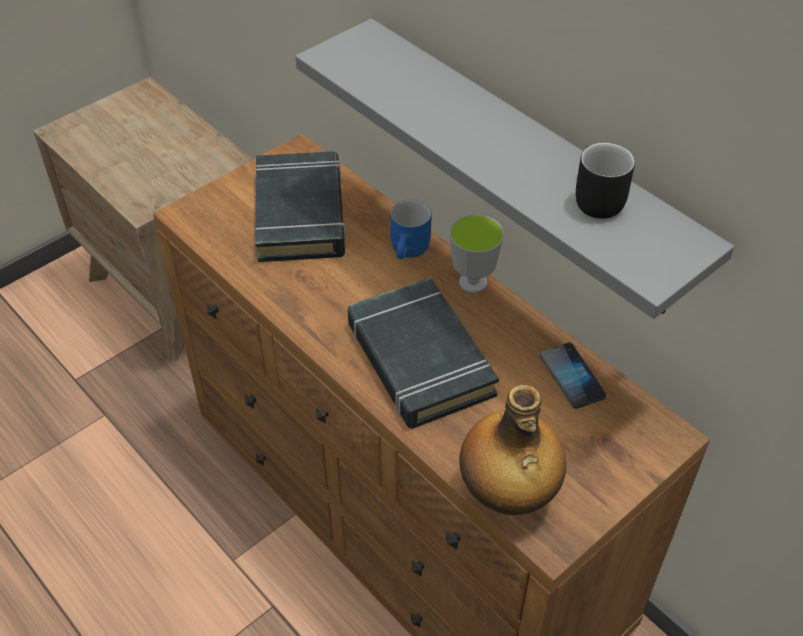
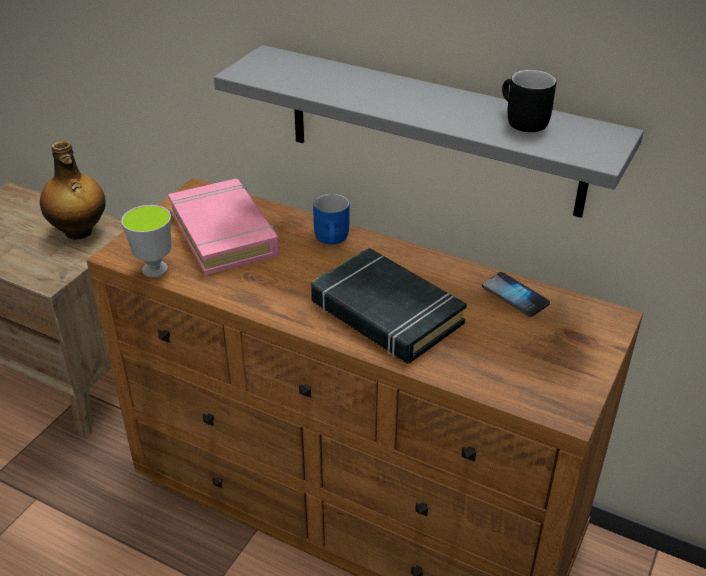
camera: 20 degrees left, 10 degrees down
black book [255,151,346,262] -> pink book [168,179,280,275]
cup [450,214,504,293] -> cup moved to [121,205,171,278]
bottle [459,385,566,515] -> bottle moved to [40,141,106,239]

